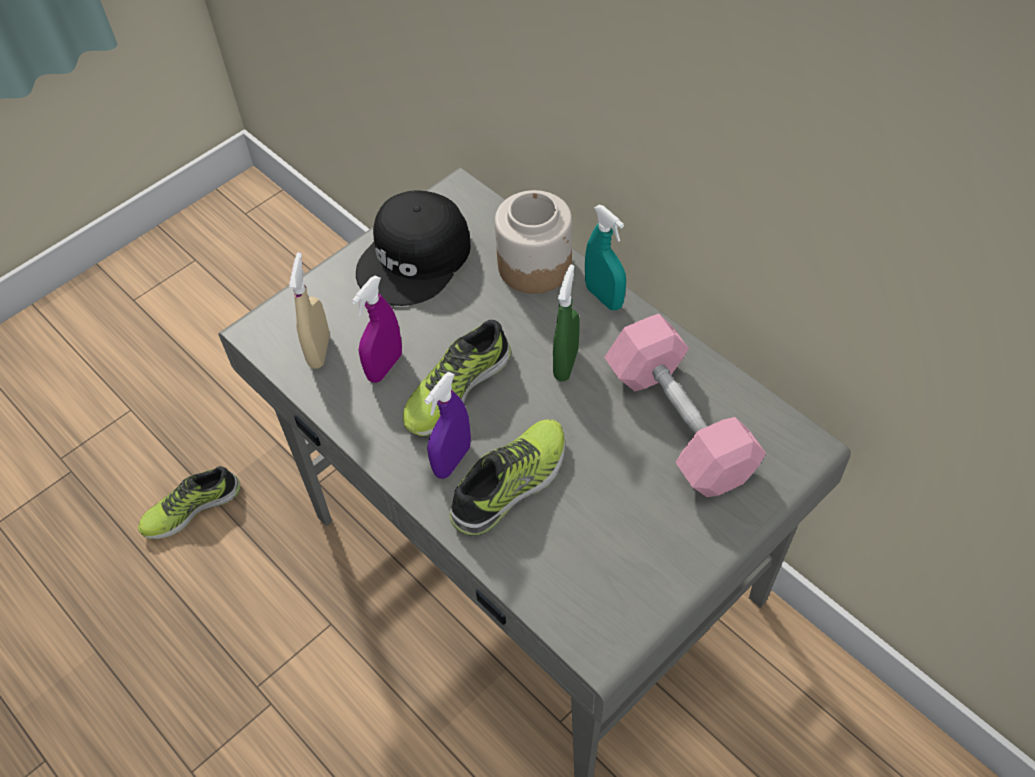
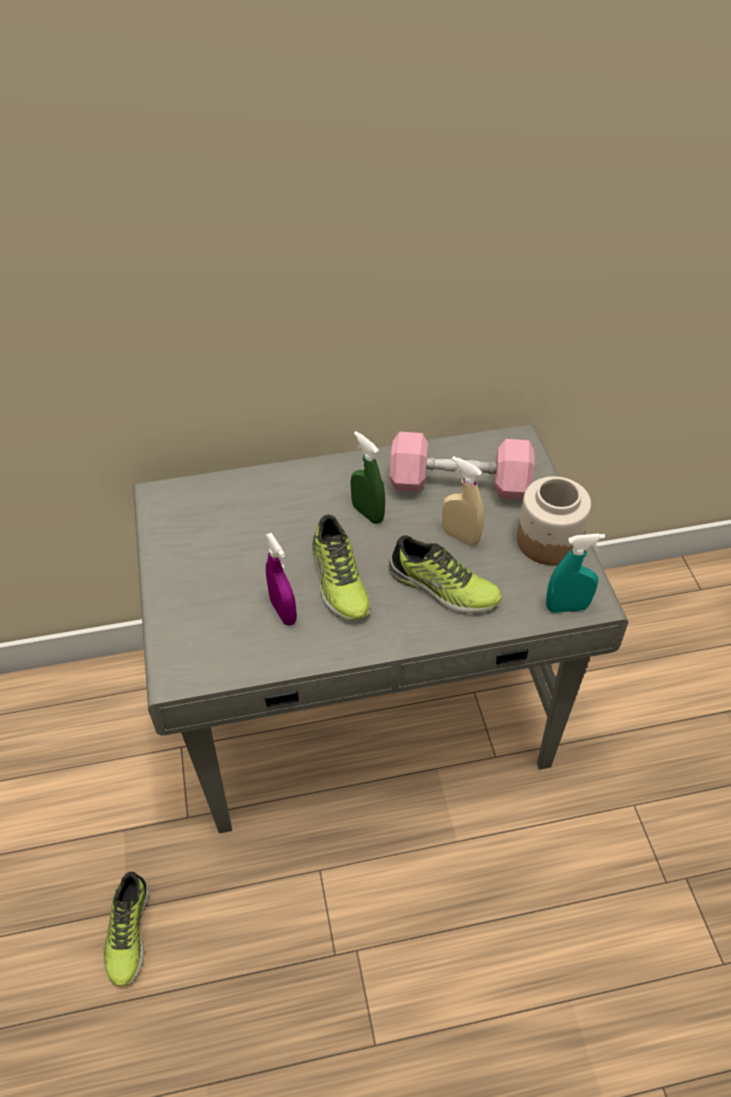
camera: 60 degrees left, 5 degrees down
beige spray bottle [289,252,330,369] -> beige spray bottle moved to [442,456,484,546]
black cap [356,191,471,306] -> none
purple spray bottle [424,372,471,479] -> none
shoe [449,419,565,536] -> shoe turned 135 degrees clockwise [388,535,502,614]
jar [495,190,572,294] -> jar moved to [517,476,591,565]
turquoise spray bottle [585,205,626,310] -> turquoise spray bottle moved to [546,533,605,613]

